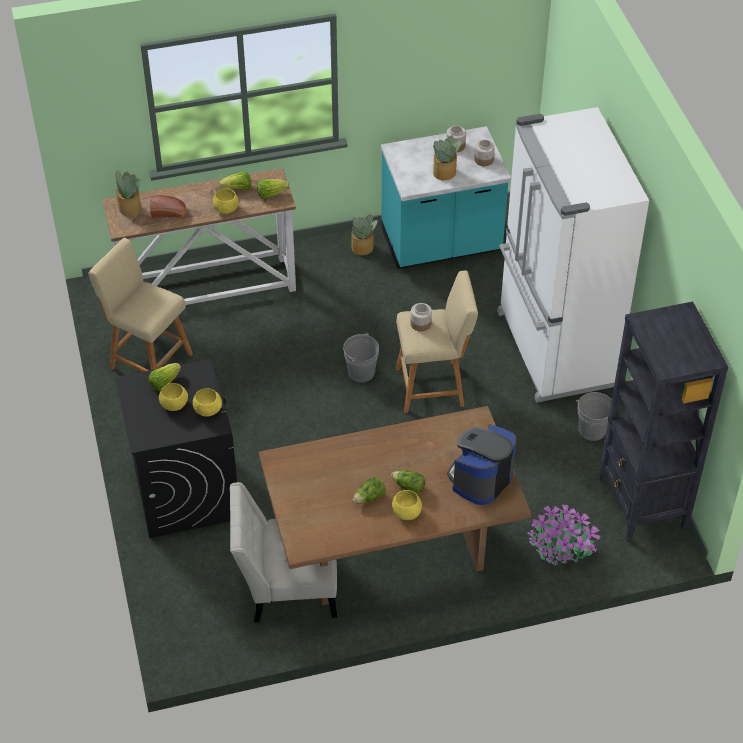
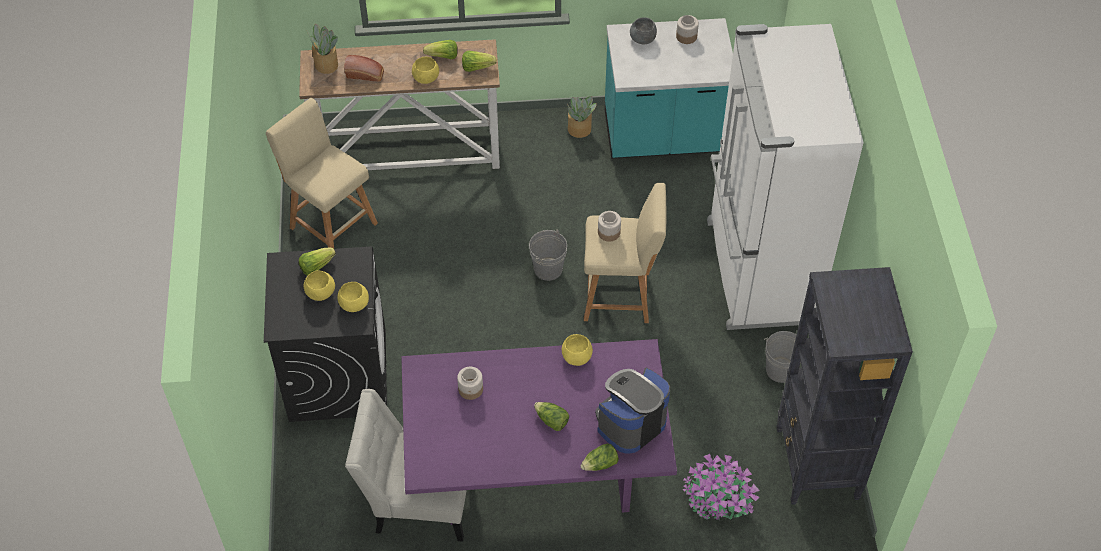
camera: 10 degrees right, 5 degrees up
brown dining table [258,406,531,605] -> purple dining table [401,339,677,525]
lettuce [353,477,386,503] -> lettuce moved to [580,444,619,471]
yellow bowl [392,490,422,520] -> yellow bowl moved to [562,334,593,366]
potted plant [433,135,461,180] -> none
jar [474,140,495,166] -> jar moved to [457,367,483,400]
none -> grey bowl [630,17,657,44]

